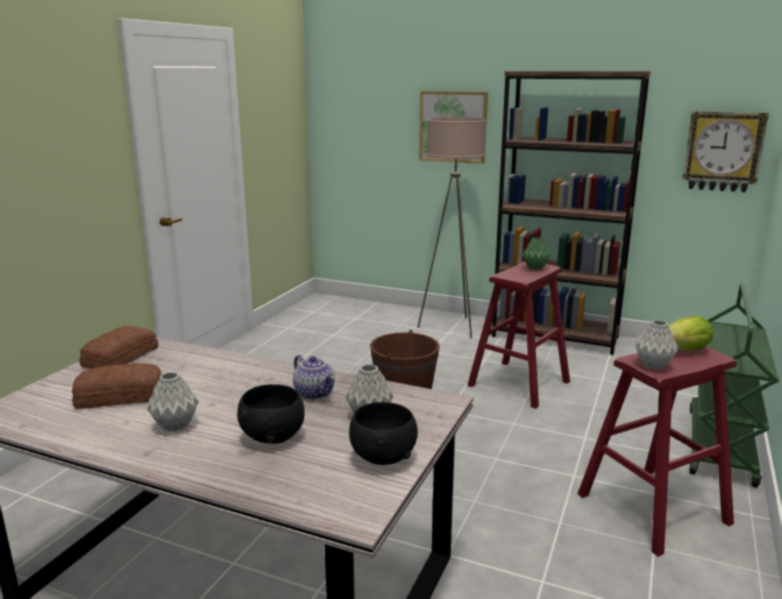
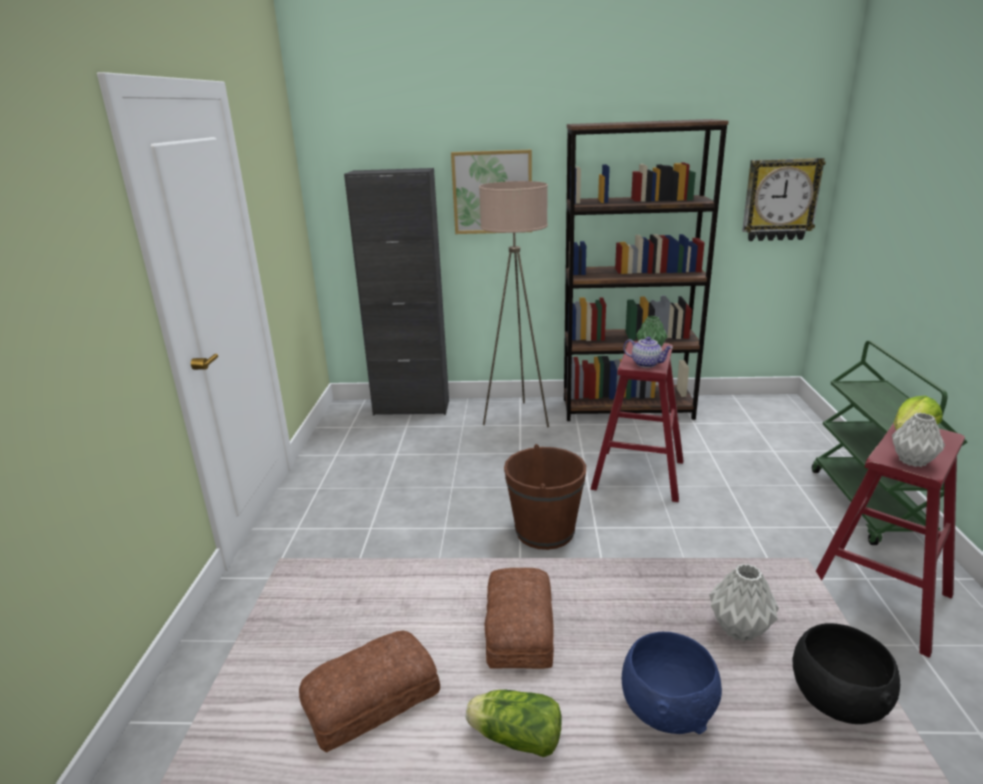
camera: 20 degrees left, 5 degrees up
bread [79,326,158,369] -> bread moved to [485,568,554,669]
grey vase [147,372,199,432] -> lettuce [466,690,562,757]
black bowl [237,384,305,444] -> blue bowl [622,632,722,734]
teapot [293,355,335,400] -> teapot moved to [623,336,673,368]
none -> black cabinet [344,168,449,416]

